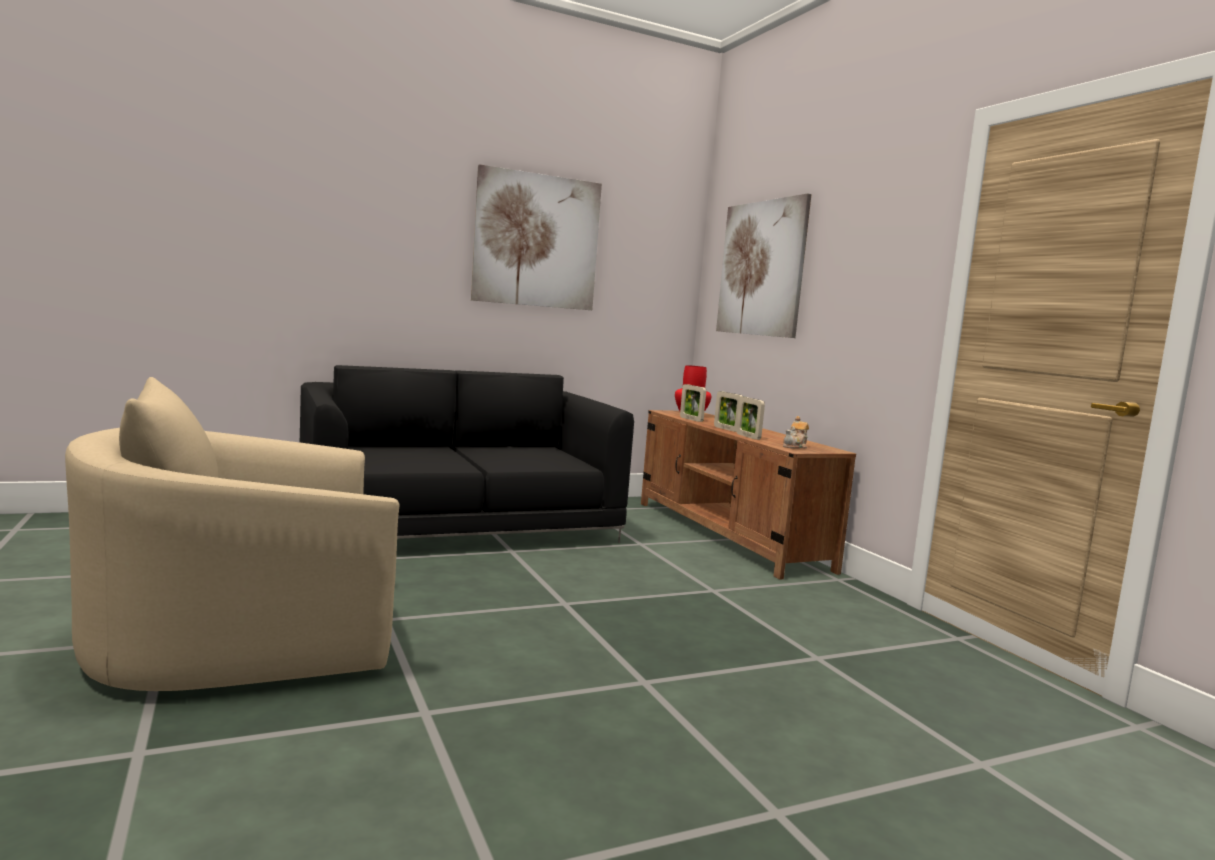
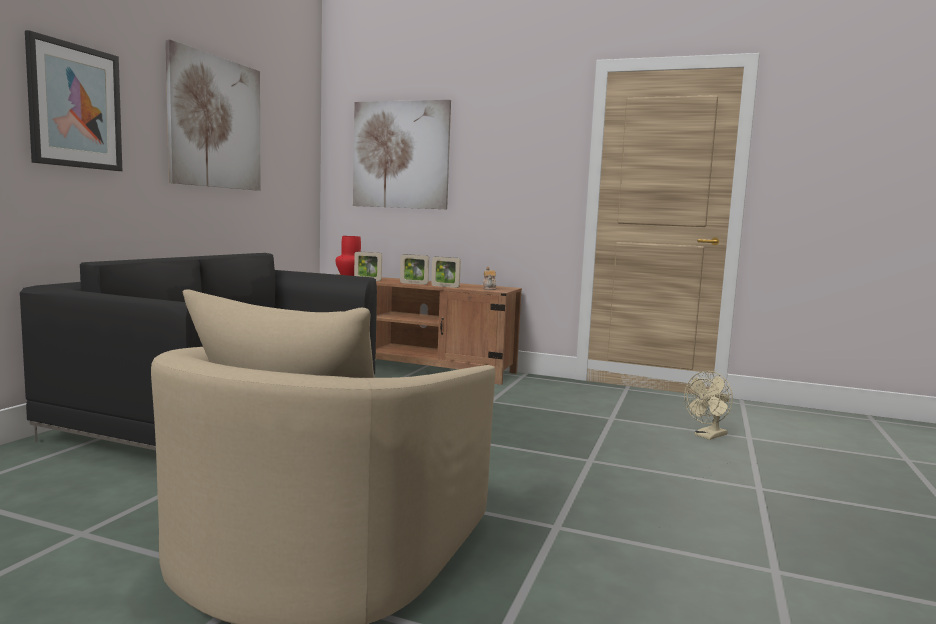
camera: 45 degrees left, 0 degrees up
none -> picture [25,30,122,171]
none -> beige fan [684,371,733,440]

